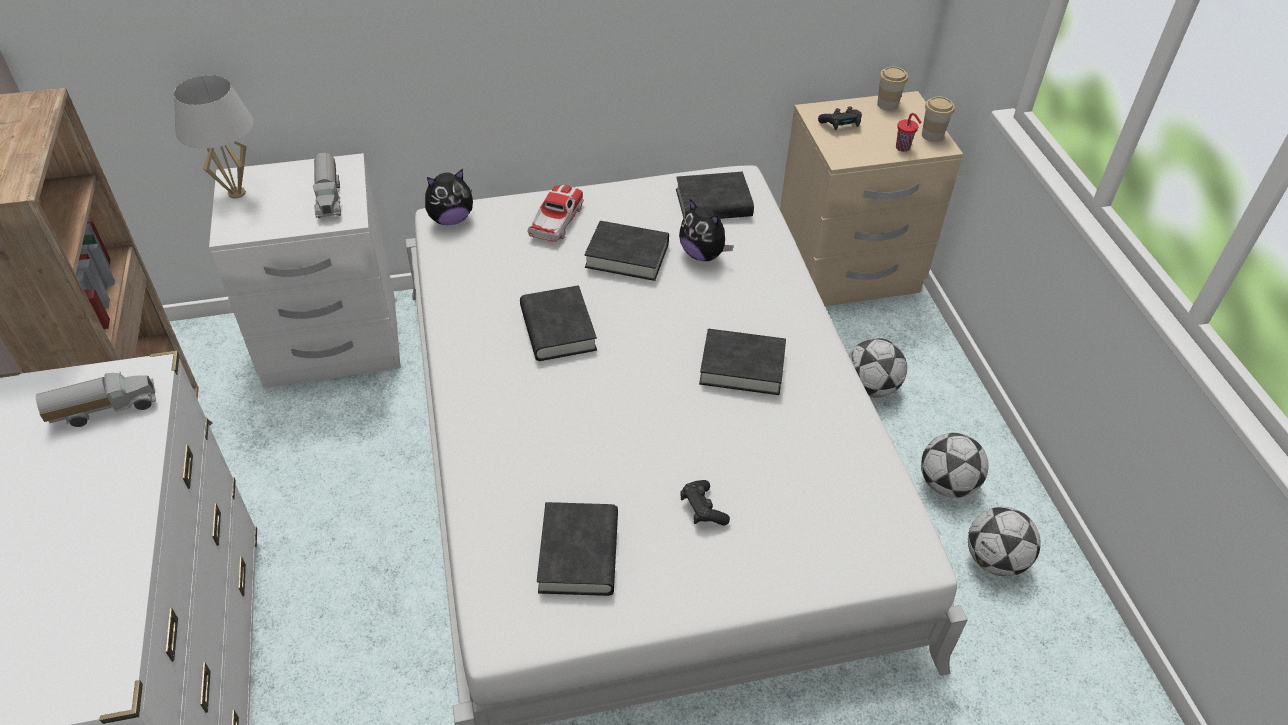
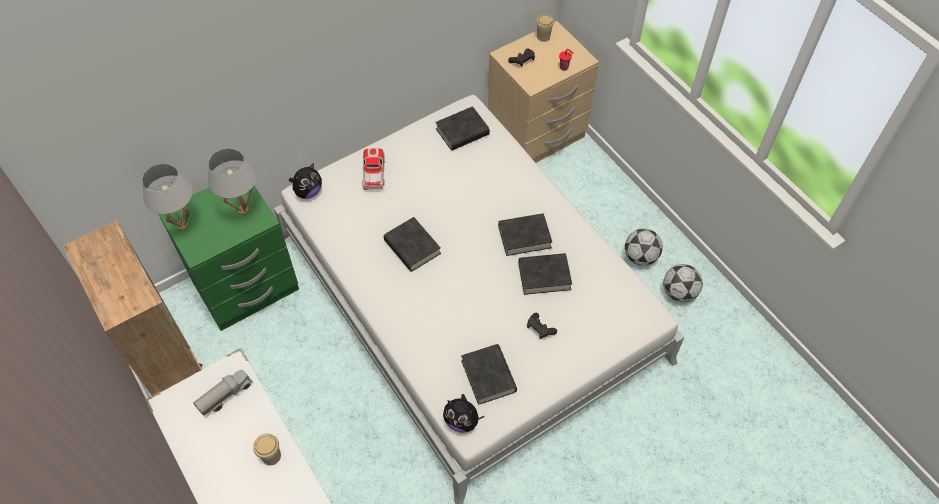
camera: 20 degrees left, 10 degrees up
white nightstand [209,153,401,388] -> green nightstand [159,186,299,331]
toy truck [313,153,341,218] -> white table lamp [208,149,256,215]
black book [584,221,669,281] -> black book moved to [518,253,572,295]
plush toy [679,199,734,261] -> plush toy moved to [443,394,484,433]
football [849,338,907,398] -> none
cup [922,96,955,142] -> cup moved to [253,433,281,465]

